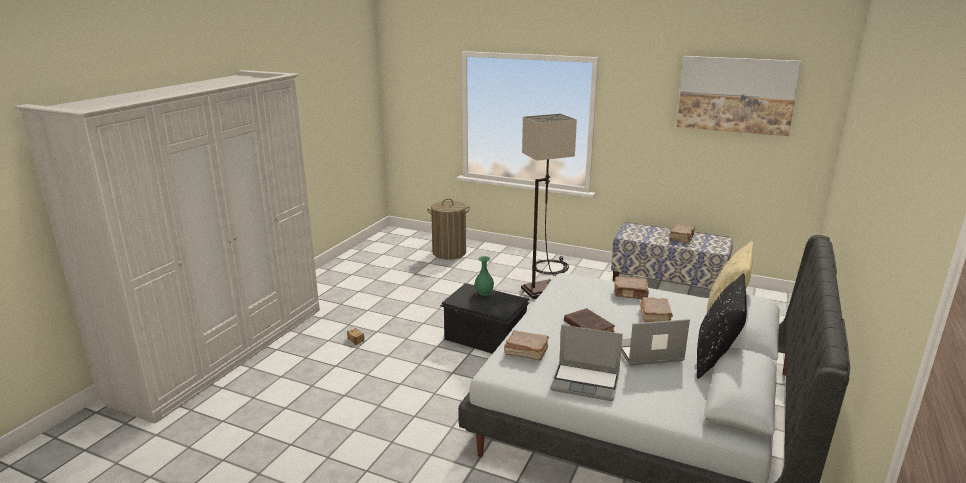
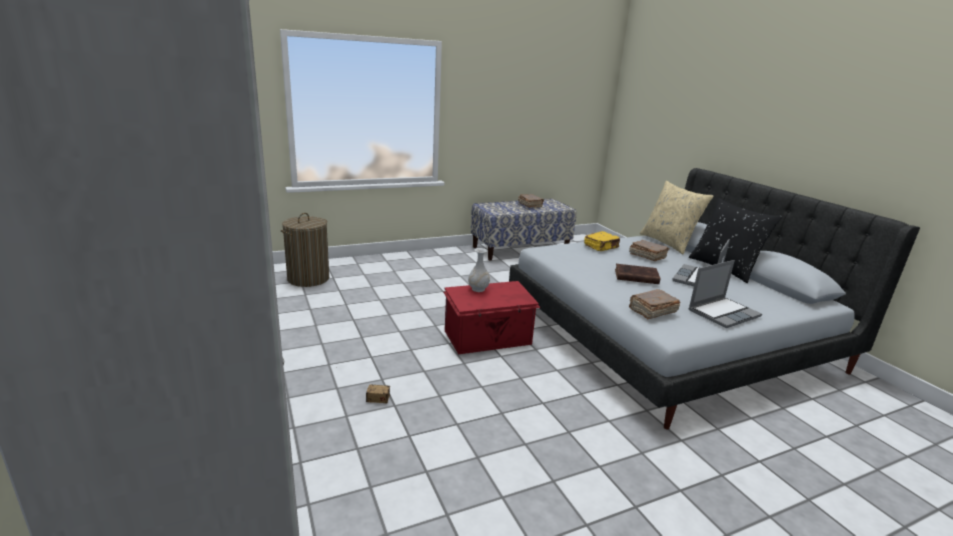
camera: 50 degrees left, 0 degrees up
black storage box [440,283,529,354] -> red storage box [443,281,541,354]
green vase [475,256,494,296] -> white vase [468,248,490,292]
floor lamp [521,114,577,299] -> none
brown book [614,277,649,299] -> yellow book [584,231,620,251]
picture [677,56,802,136] -> none

